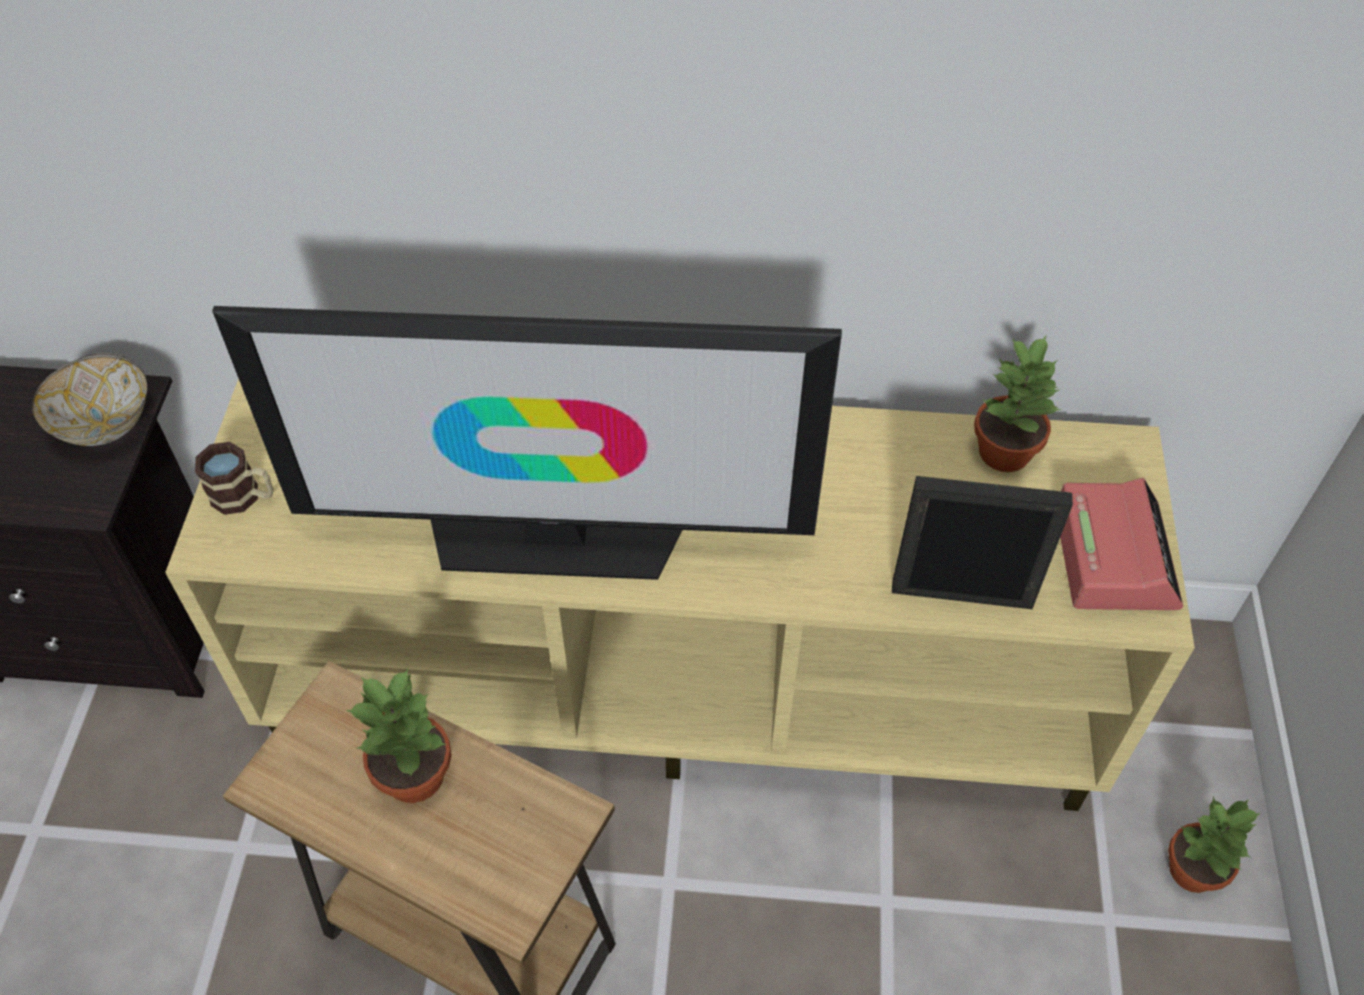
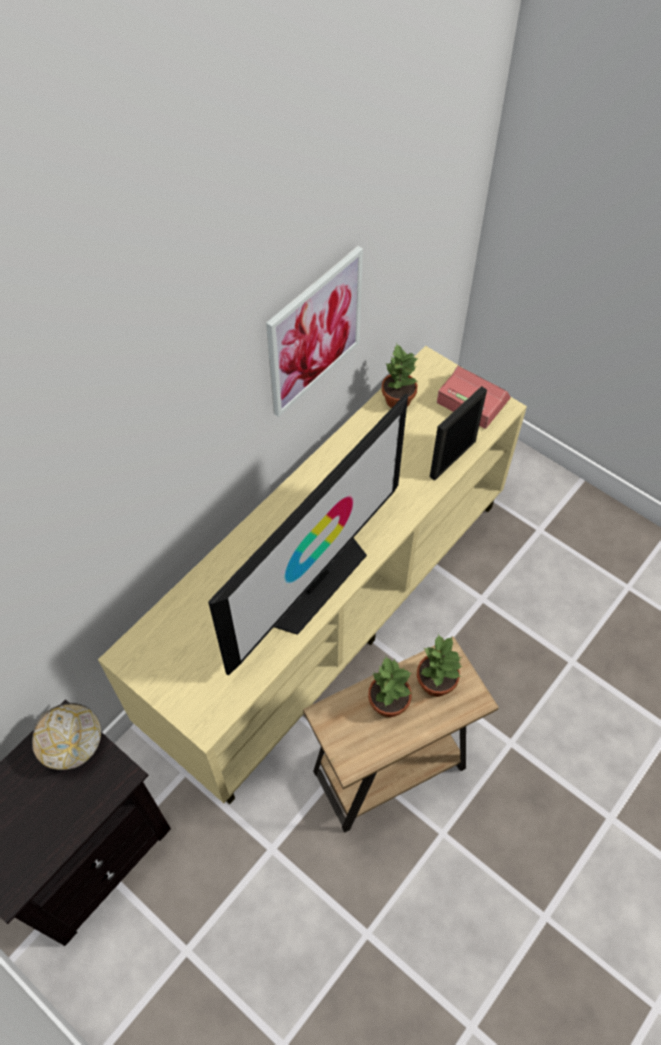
camera: 55 degrees left, 5 degrees up
mug [195,442,274,515] -> none
potted plant [1168,796,1261,893] -> potted plant moved to [417,634,462,697]
none -> picture [266,246,363,417]

